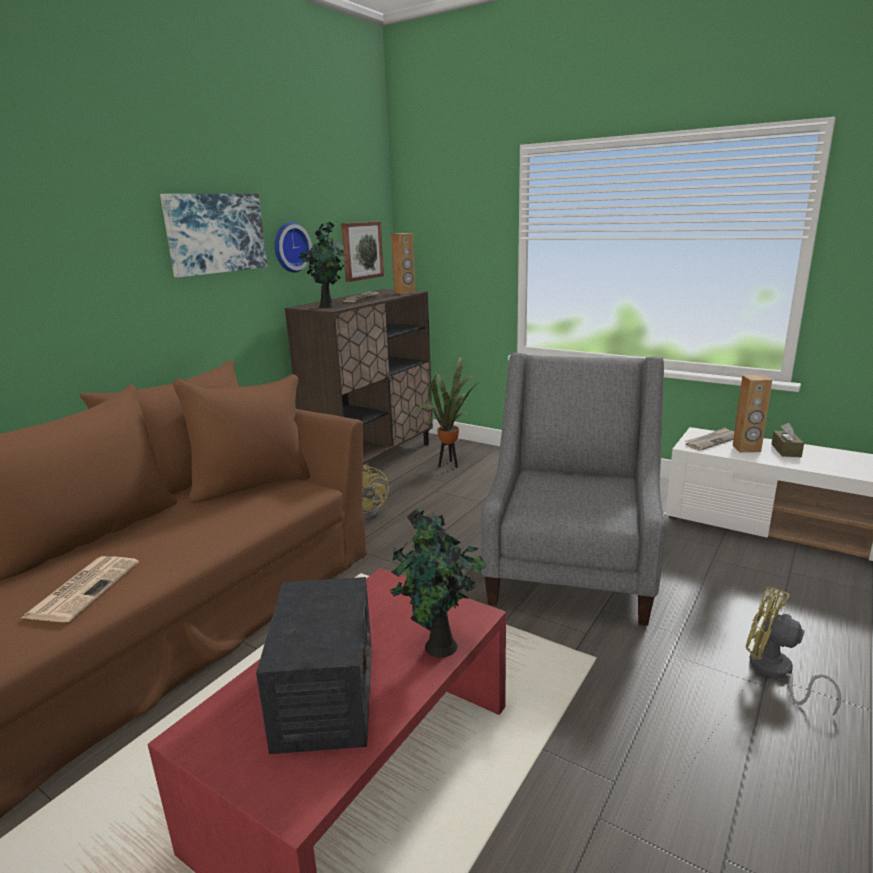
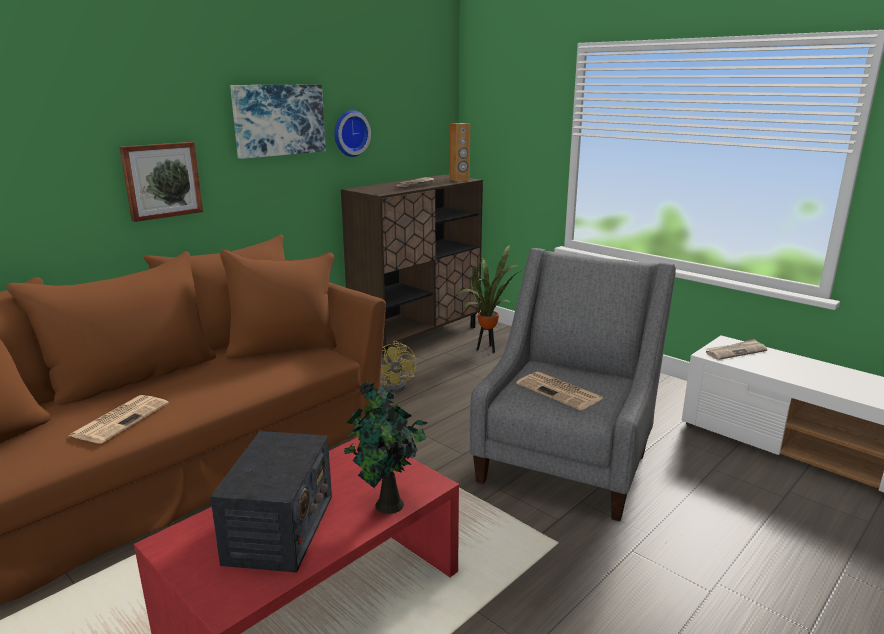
camera: 10 degrees right, 0 degrees up
potted plant [299,222,347,308] -> none
picture [341,221,384,282] -> picture moved to [120,142,203,222]
brown speaker [733,375,772,452] -> none
yellow fan [746,587,841,716] -> none
brown tissue box [772,423,804,457] -> none
none -> newspaper [516,372,603,411]

